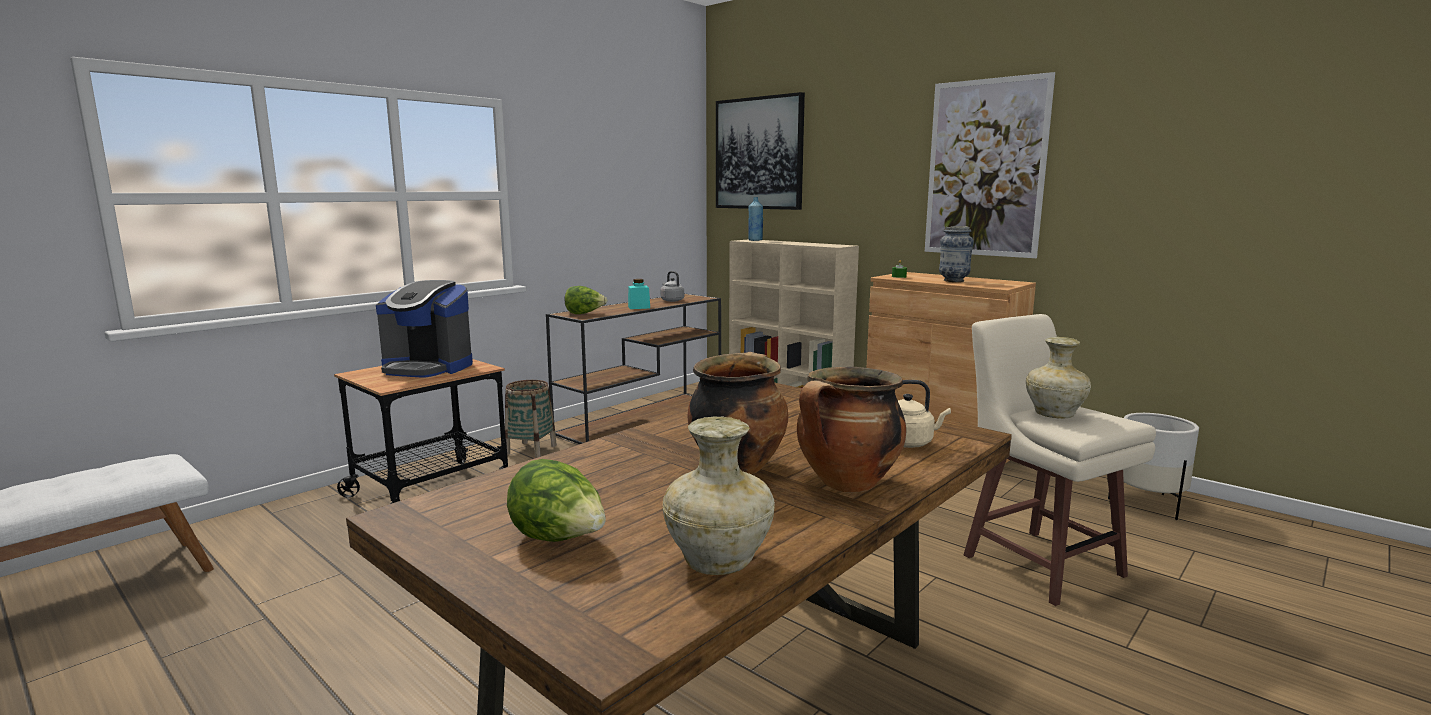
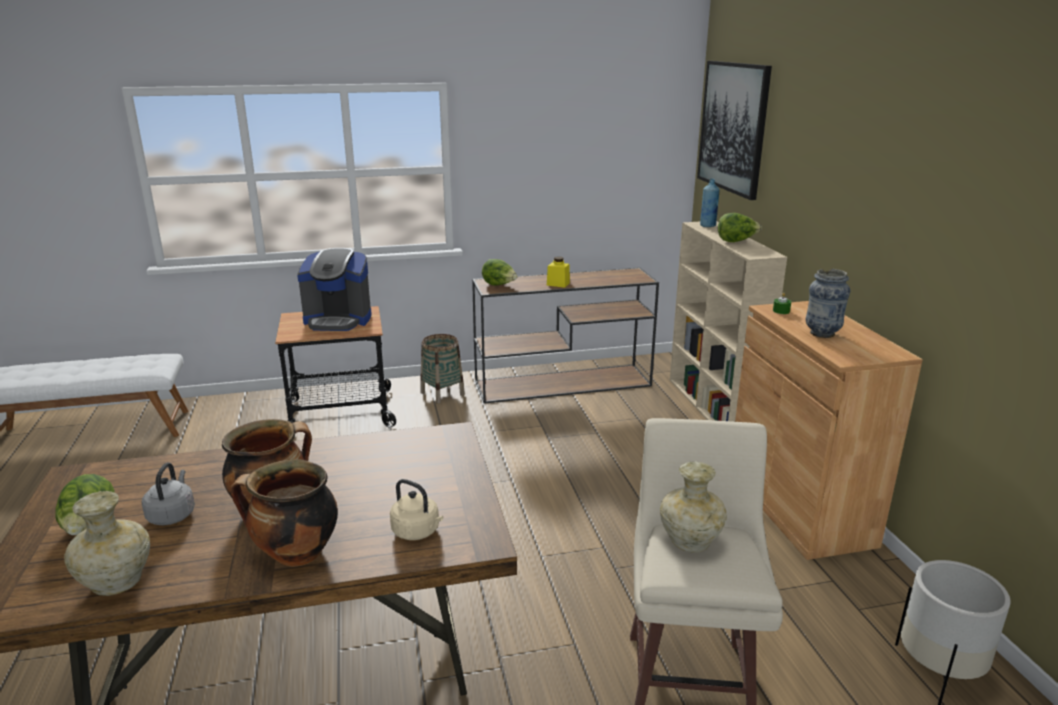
camera: 35 degrees right, 10 degrees up
coffee machine [376,280,473,378] -> coffee machine turned 45 degrees counterclockwise [297,248,372,331]
turquoise jar [628,279,650,309] -> yellow jar [547,257,570,288]
grey kettle [660,271,684,302] -> grey kettle moved to [142,462,195,525]
picture [925,72,1055,258] -> none
none -> lettuce [718,213,762,242]

